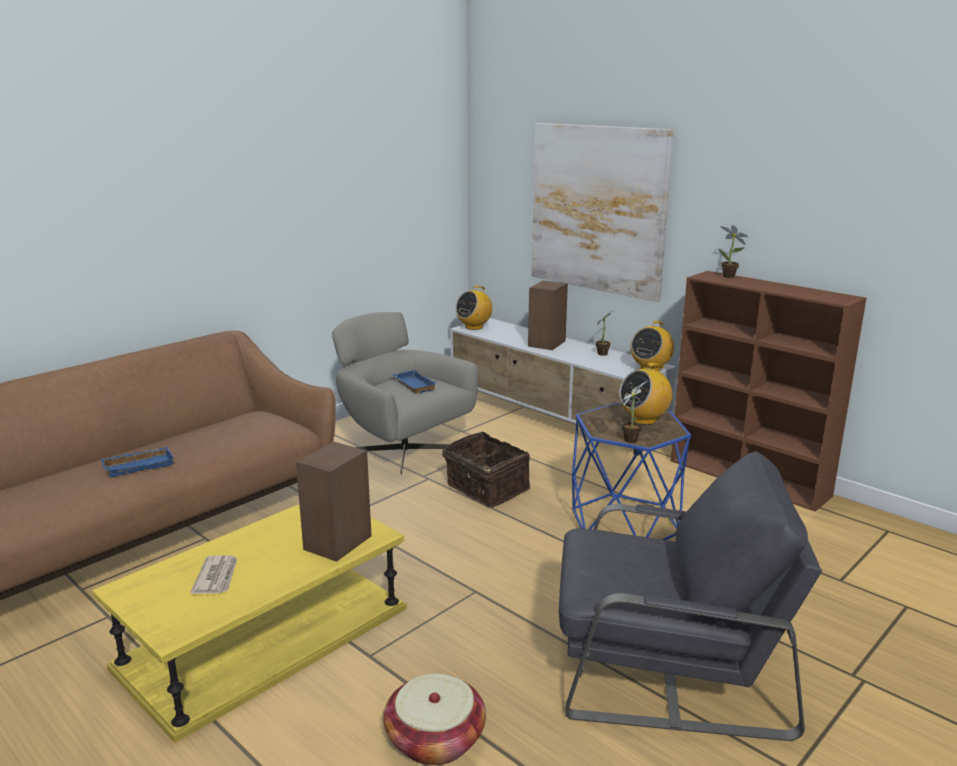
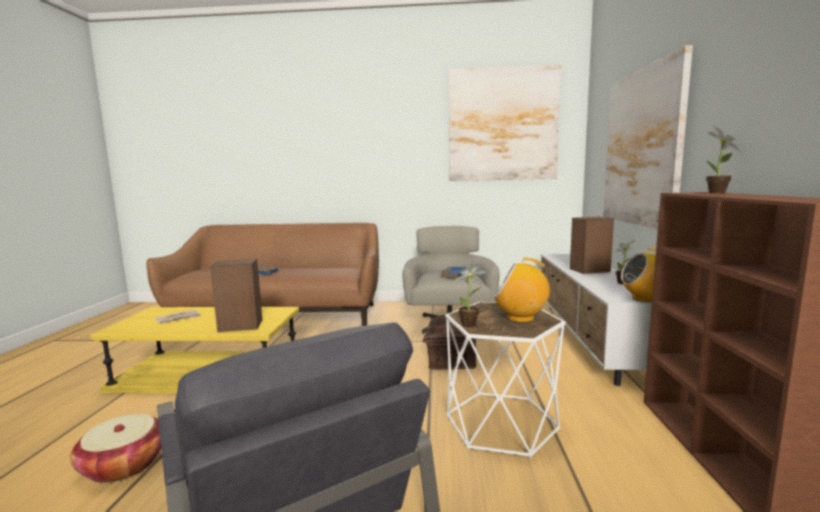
camera: 50 degrees right, 10 degrees down
radio [455,286,492,330] -> none
blue side table [572,403,692,540] -> white side table [445,302,566,458]
none -> picture [449,64,561,181]

